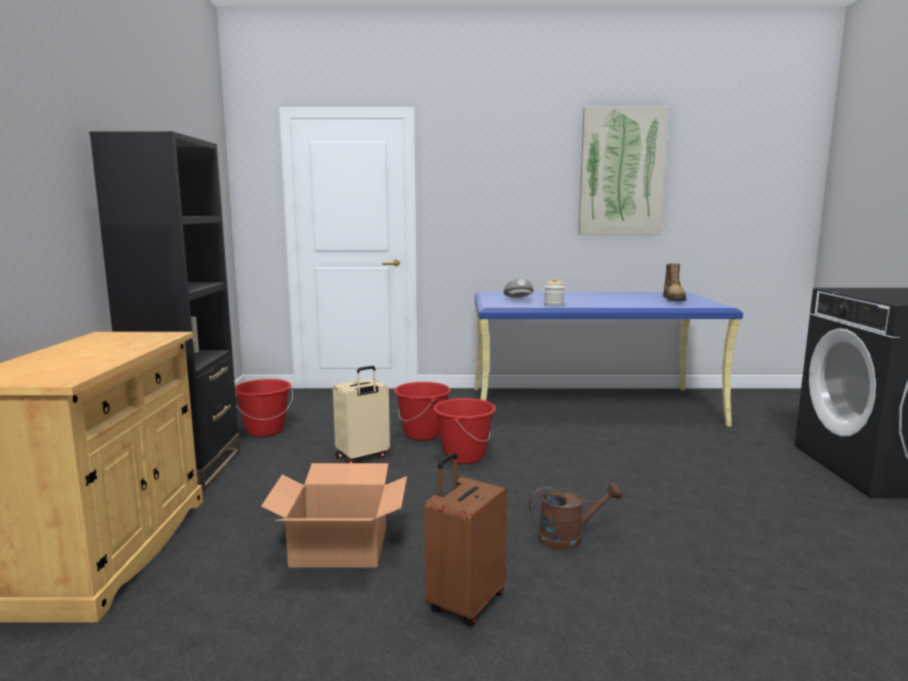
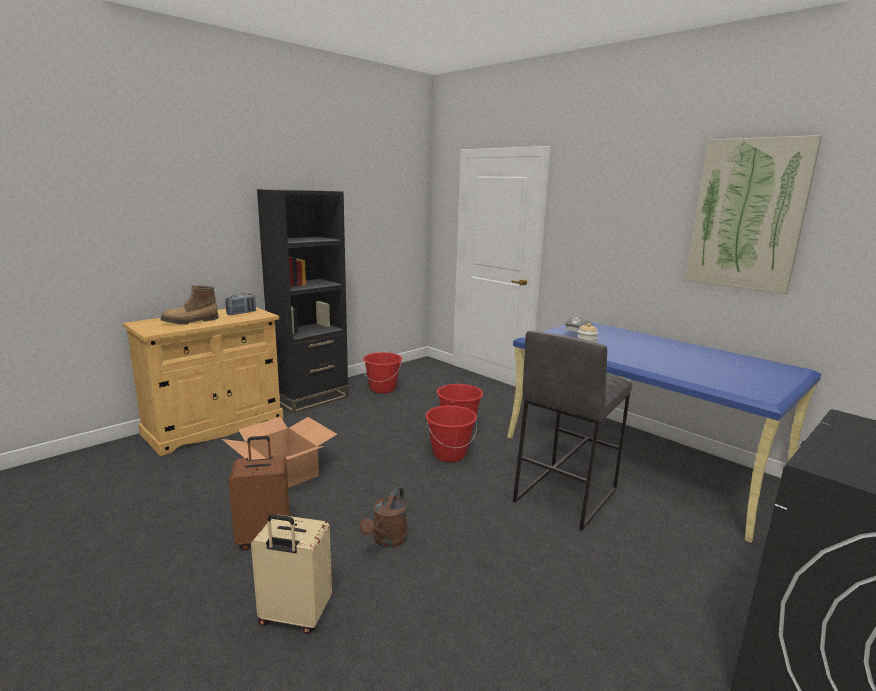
camera: 45 degrees right, 5 degrees up
beige suitcase [333,366,390,463] -> beige suitcase moved to [251,514,332,634]
brown watering can [529,482,622,550] -> brown watering can turned 75 degrees clockwise [360,487,408,548]
boot [663,263,686,301] -> boot moved to [160,285,219,324]
none -> radio [225,293,256,315]
none -> grey stool [513,330,632,531]

